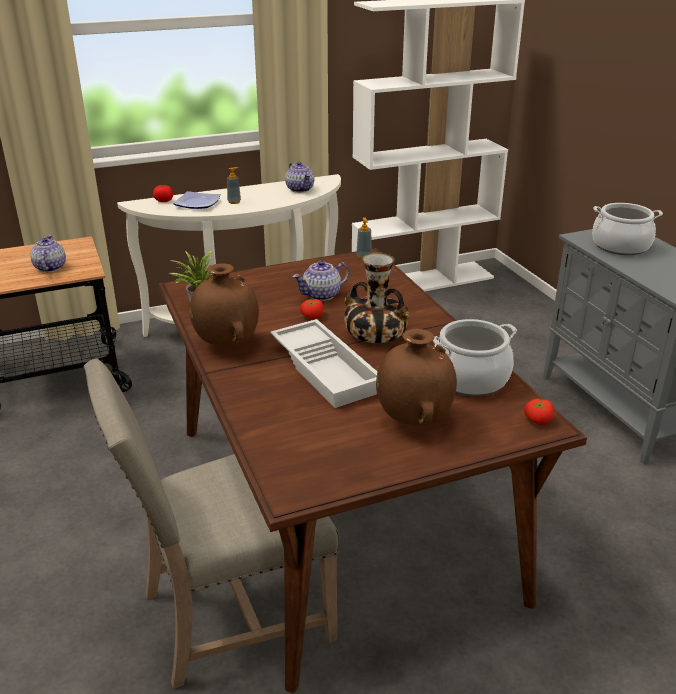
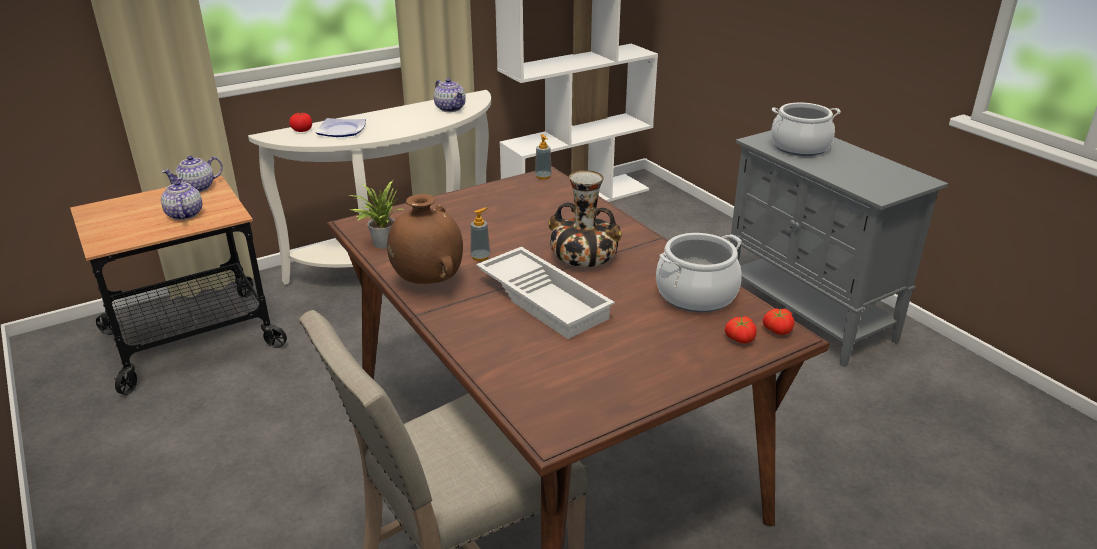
camera: 10 degrees left, 0 degrees up
soap dispenser [227,167,241,204] -> soap dispenser moved to [470,207,490,261]
teapot [292,260,349,301] -> teapot moved to [162,156,223,192]
tomato [300,299,324,319] -> tomato moved to [725,316,757,344]
brown vase [376,329,457,426] -> none

